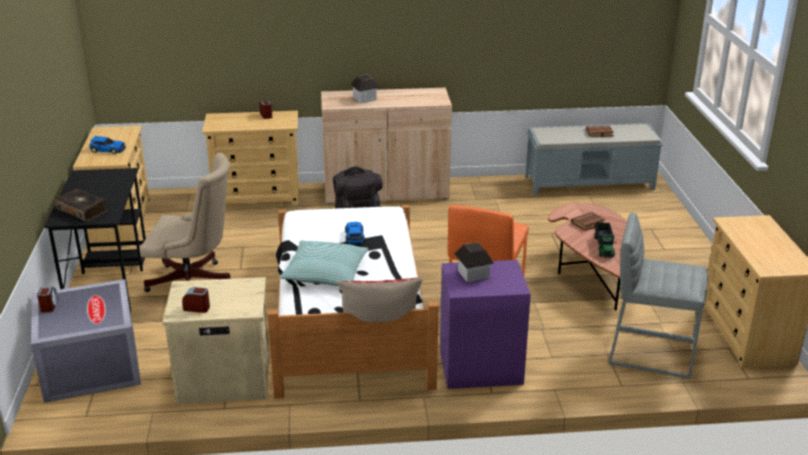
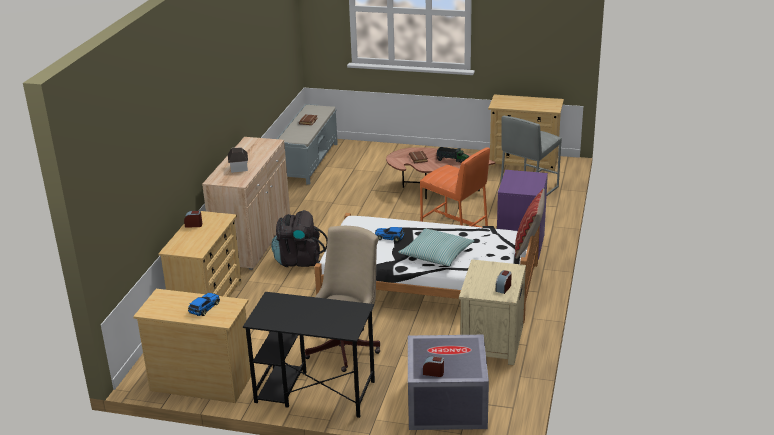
camera: 70 degrees left, 0 degrees up
book [55,188,108,222] -> none
toy house [454,243,494,282] -> none

